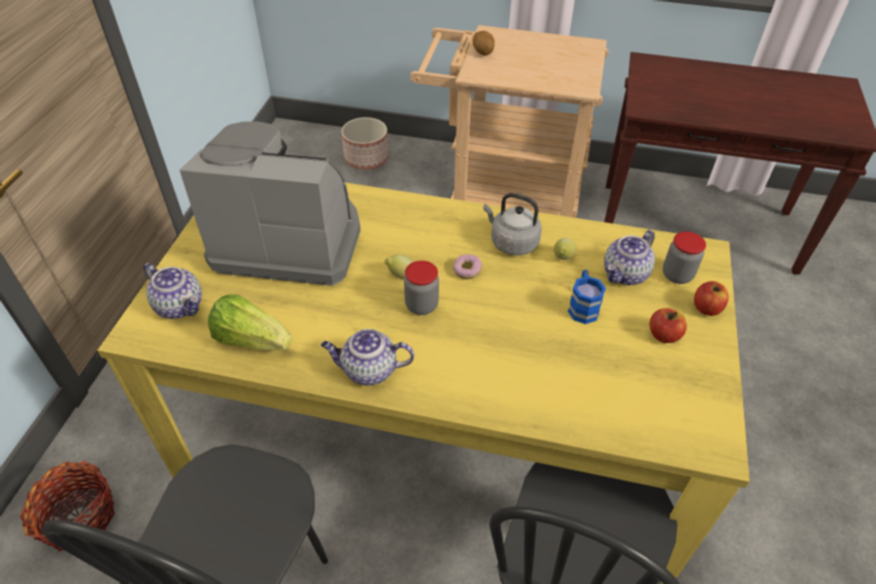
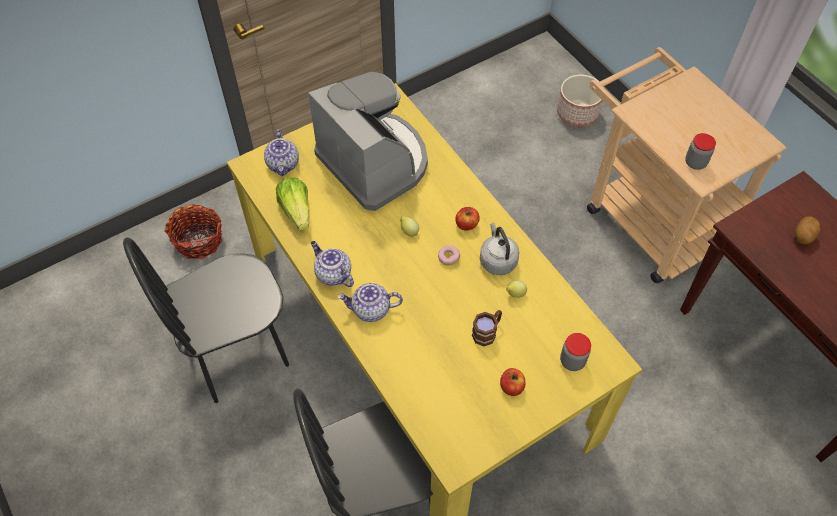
camera: 45 degrees right, 10 degrees up
jar [404,261,439,315] -> jar moved to [685,133,716,170]
potato [473,31,495,56] -> potato moved to [795,216,820,244]
blue mug [568,270,606,324] -> brown mug [472,310,502,346]
teapot [604,230,655,285] -> teapot moved to [338,283,403,322]
apple [694,281,729,316] -> apple moved to [455,207,480,231]

